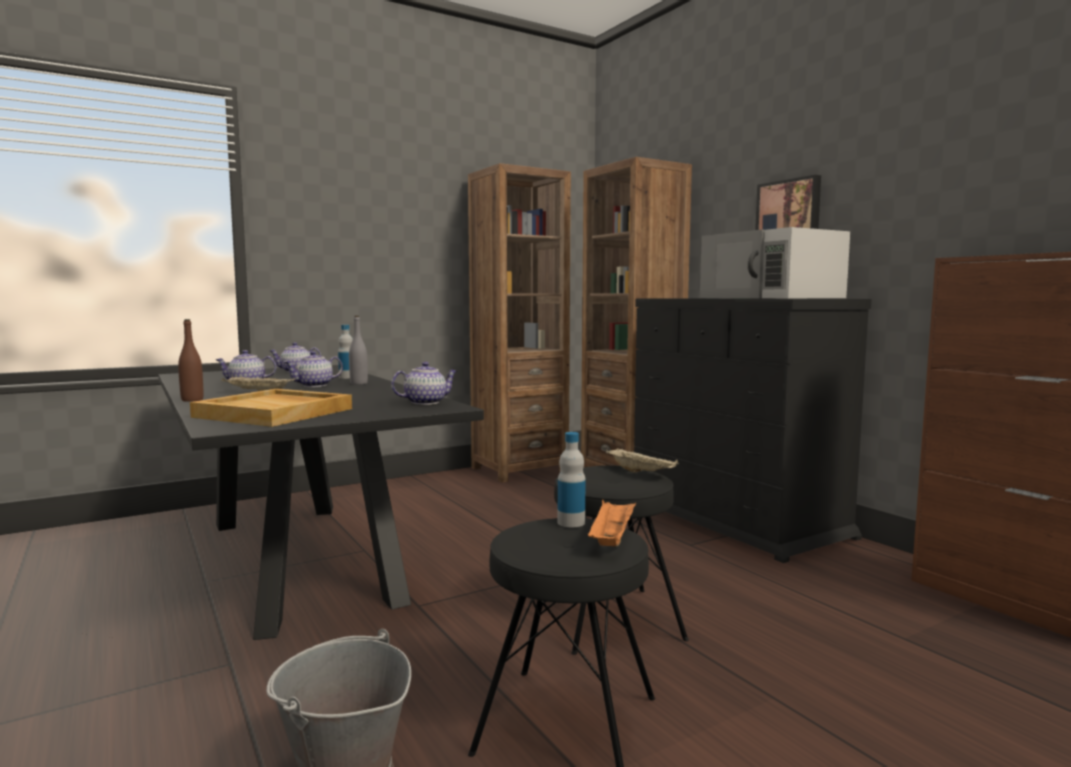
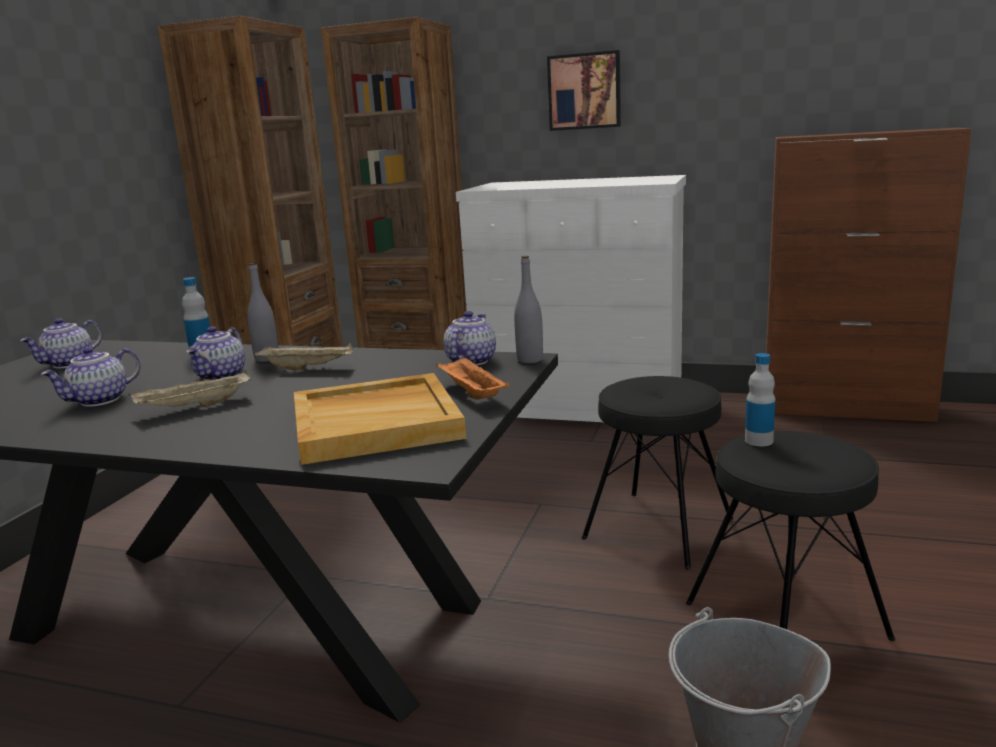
camera: 40 degrees left, 10 degrees up
brown bottle [178,319,203,402] -> none
orange tray [587,500,636,547] -> orange tray moved to [436,356,509,400]
beige tray [606,448,679,473] -> beige tray moved to [255,343,353,371]
black dresser [634,298,872,563] -> white dresser [456,175,686,422]
white microwave [700,227,850,298] -> none
none -> grey bottle [514,256,543,363]

